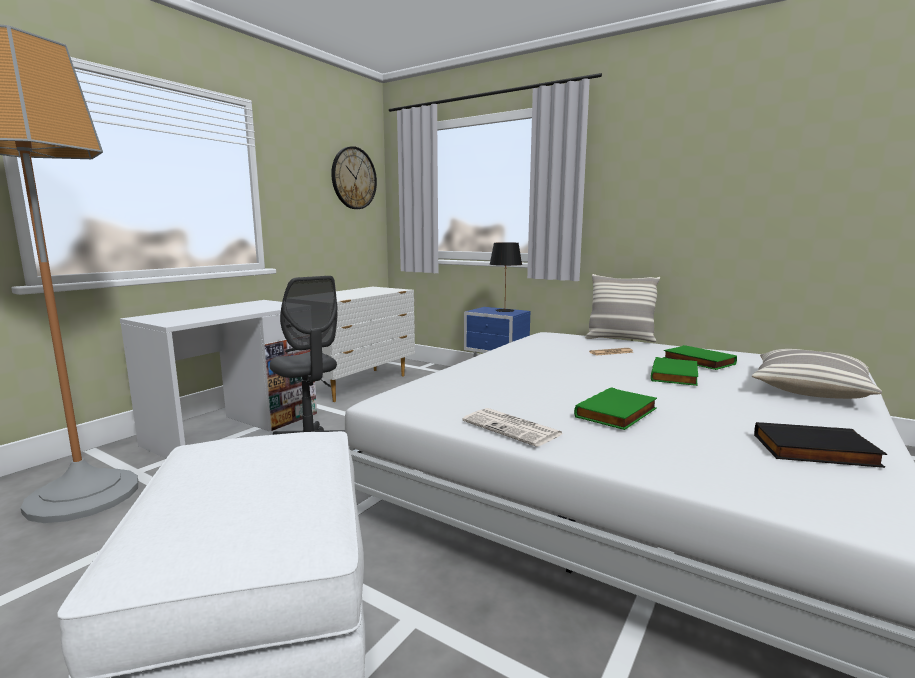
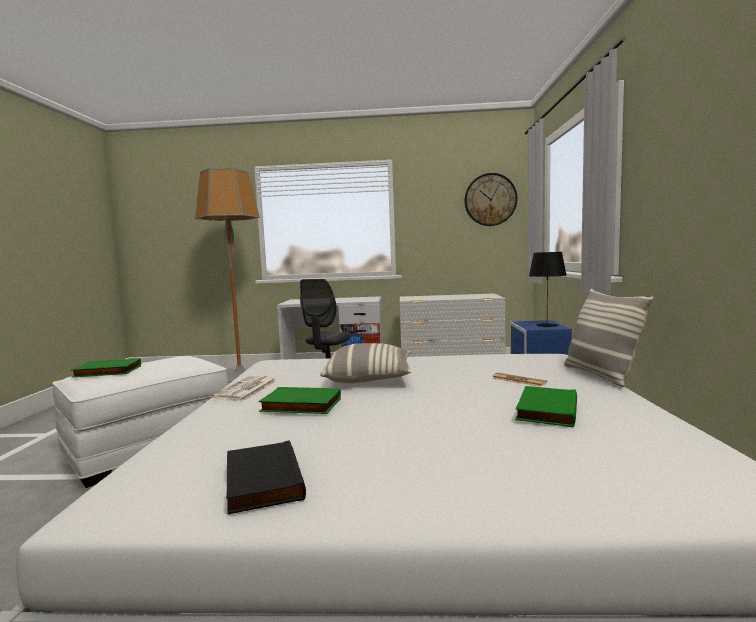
camera: 60 degrees right, 5 degrees down
green book [651,357,698,386] -> green book moved to [71,358,141,378]
pillow [752,349,882,399] -> pillow moved to [320,343,411,383]

